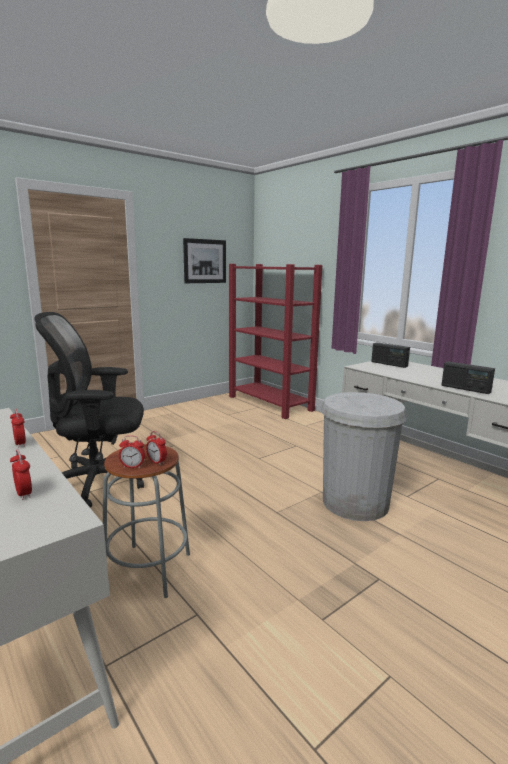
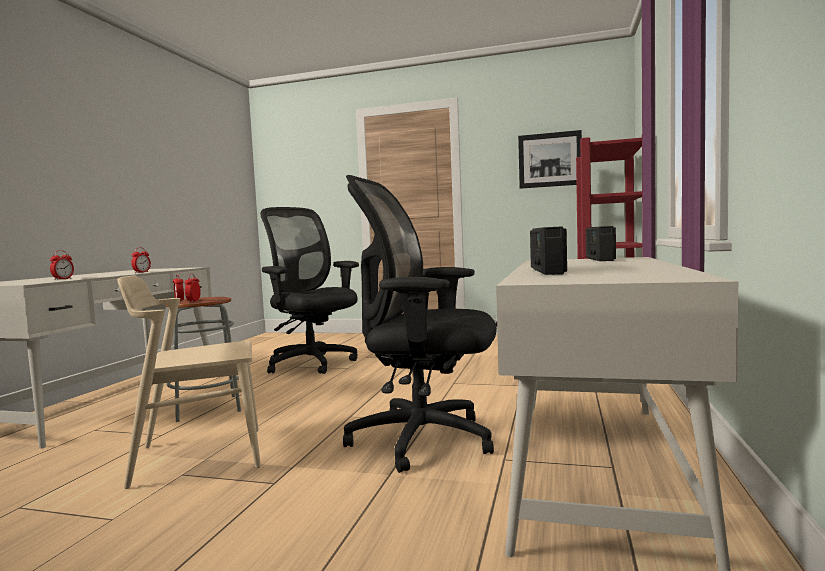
camera: 55 degrees right, 10 degrees down
white trash can [321,392,407,521] -> black office chair [343,175,497,473]
none -> beige chair [117,275,261,489]

